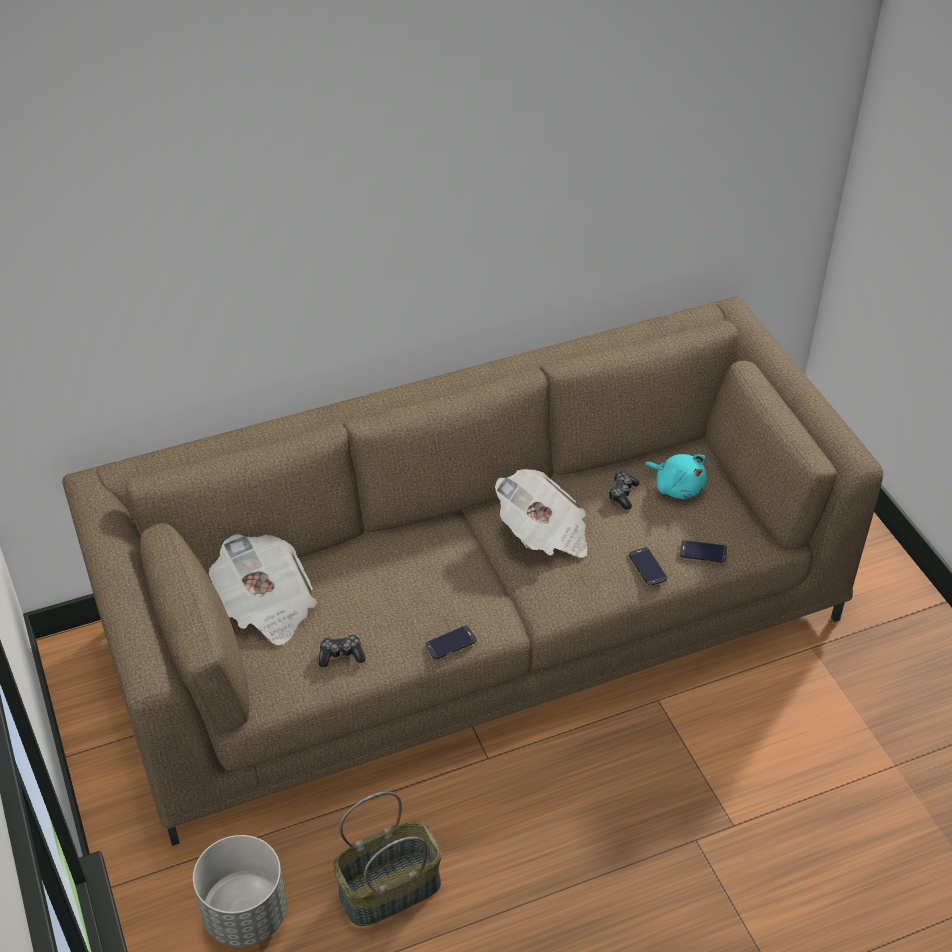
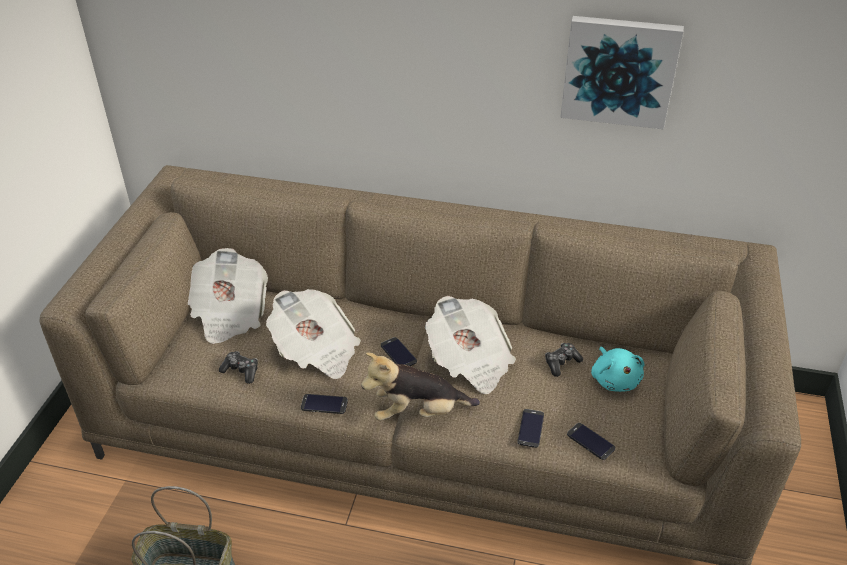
camera: 35 degrees right, 5 degrees down
grey planter [193,835,287,947] -> none
none -> newspaper [266,289,361,379]
none -> plush toy [361,352,480,420]
none -> phone [381,337,417,366]
none -> picture [560,16,684,129]

